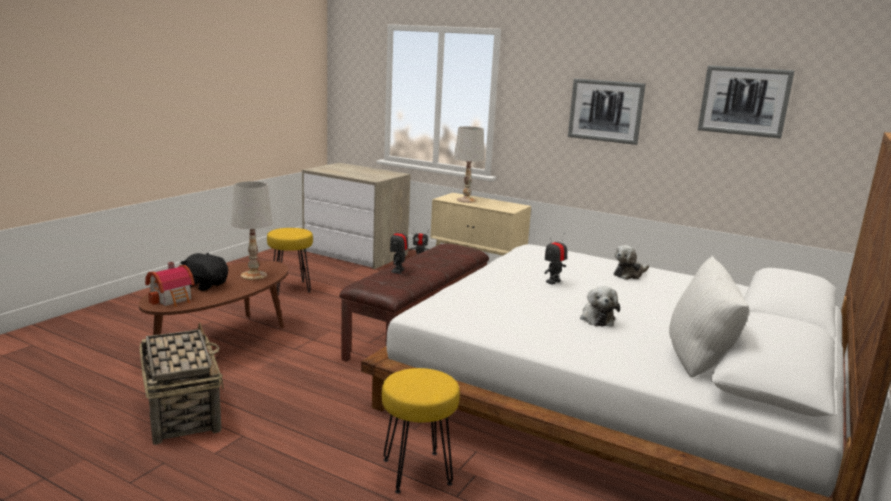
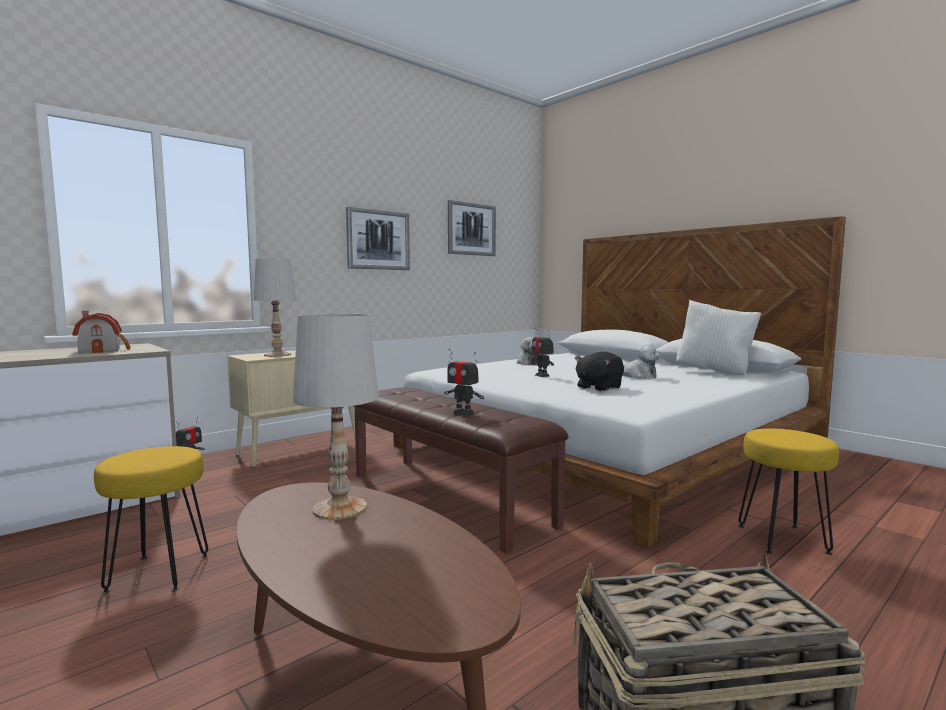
camera: 70 degrees left, 10 degrees down
toy house [145,262,195,307] -> toy house moved to [72,311,131,353]
black plush toy [180,253,228,291] -> black plush toy moved to [575,352,624,391]

